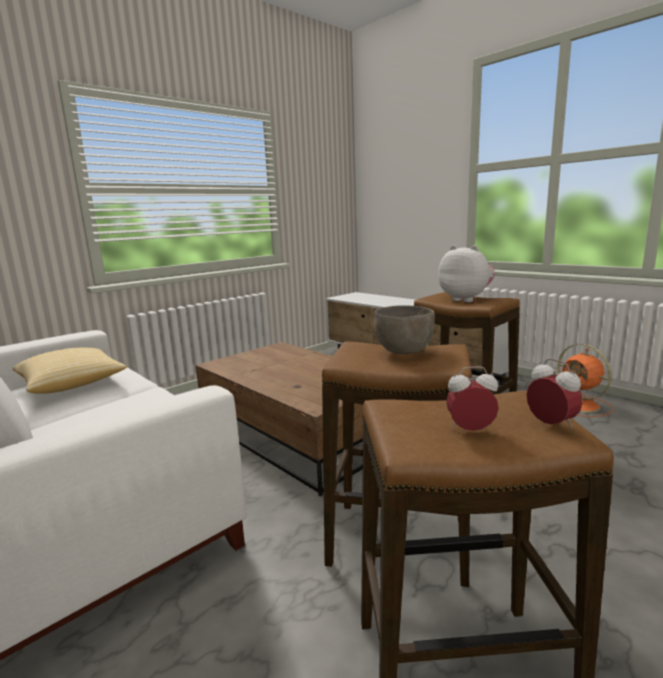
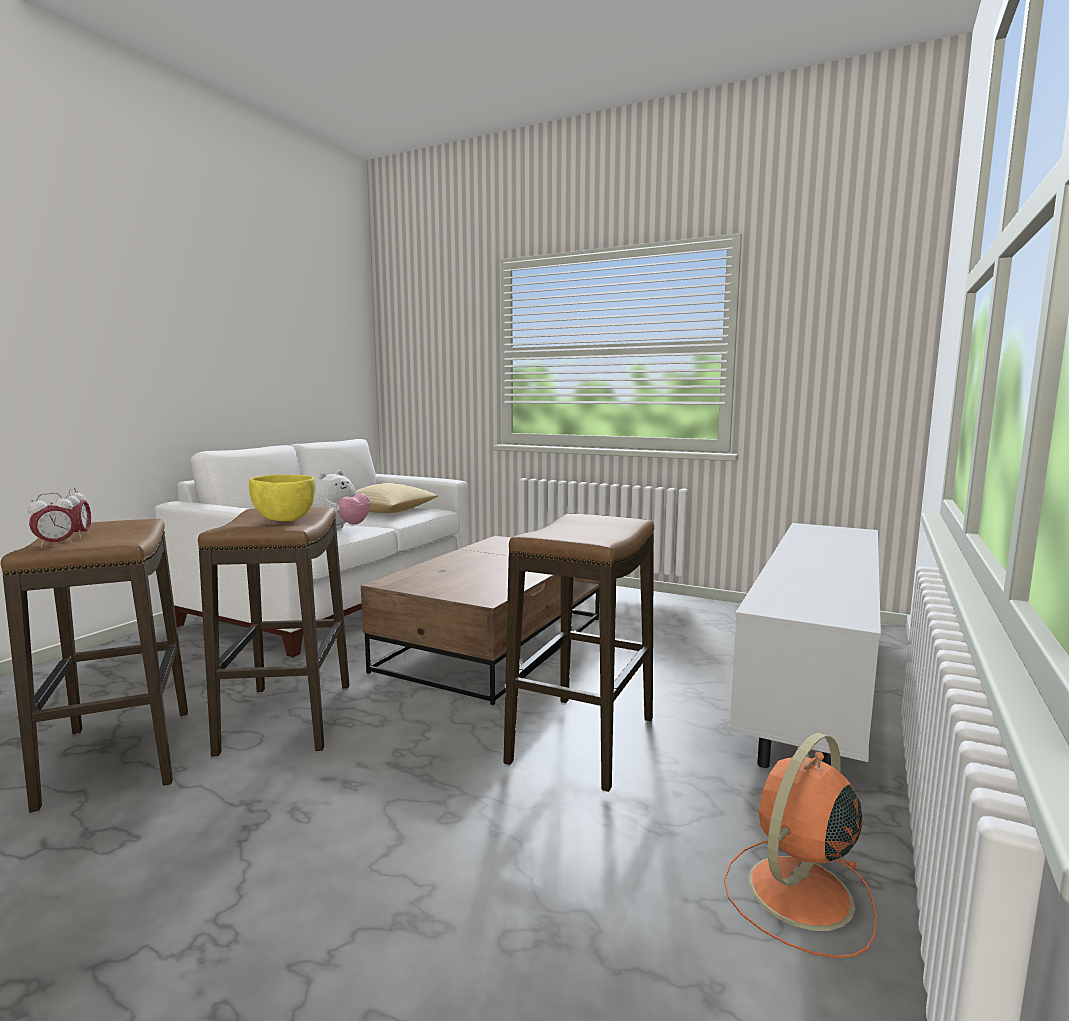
camera: 70 degrees right, 5 degrees down
grey bowl [374,305,435,354] -> yellow bowl [249,474,315,521]
plush toy [438,245,495,302] -> plush toy moved to [311,471,371,528]

